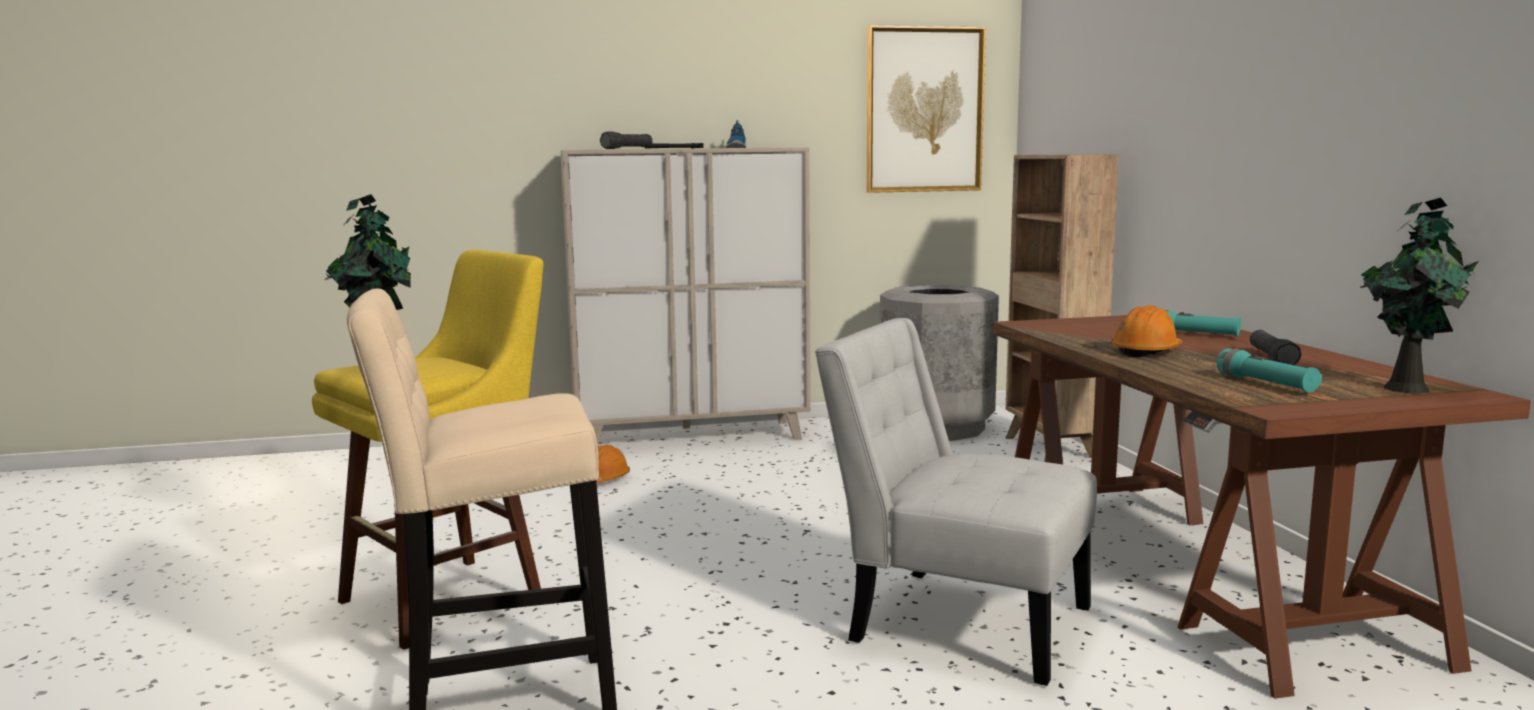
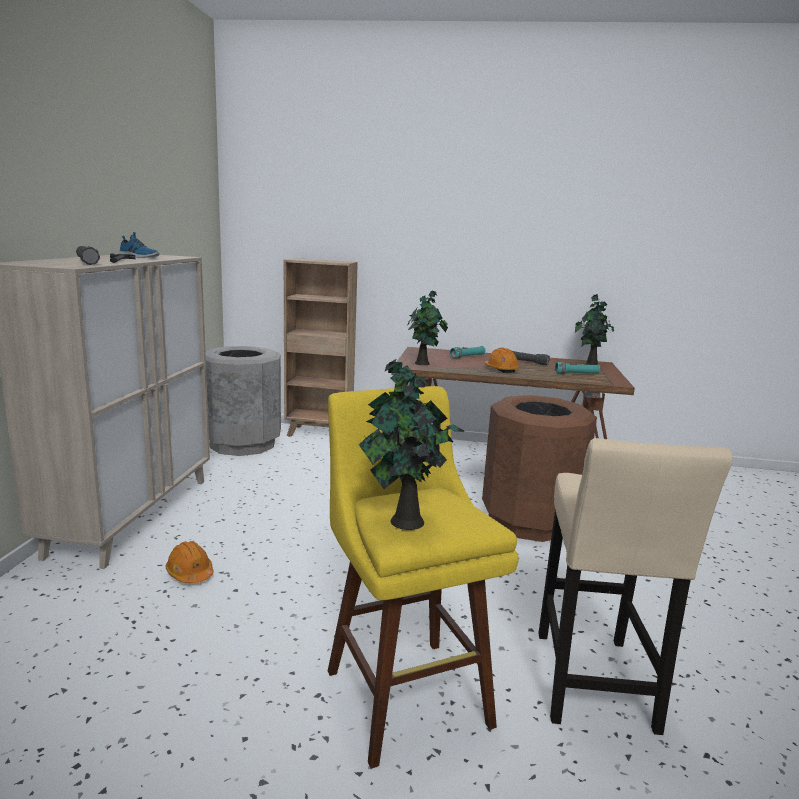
camera: 70 degrees left, 5 degrees up
white chair [815,318,1097,686] -> brown trash can [482,395,597,542]
picture [867,25,986,193] -> none
none -> potted plant [407,290,448,365]

